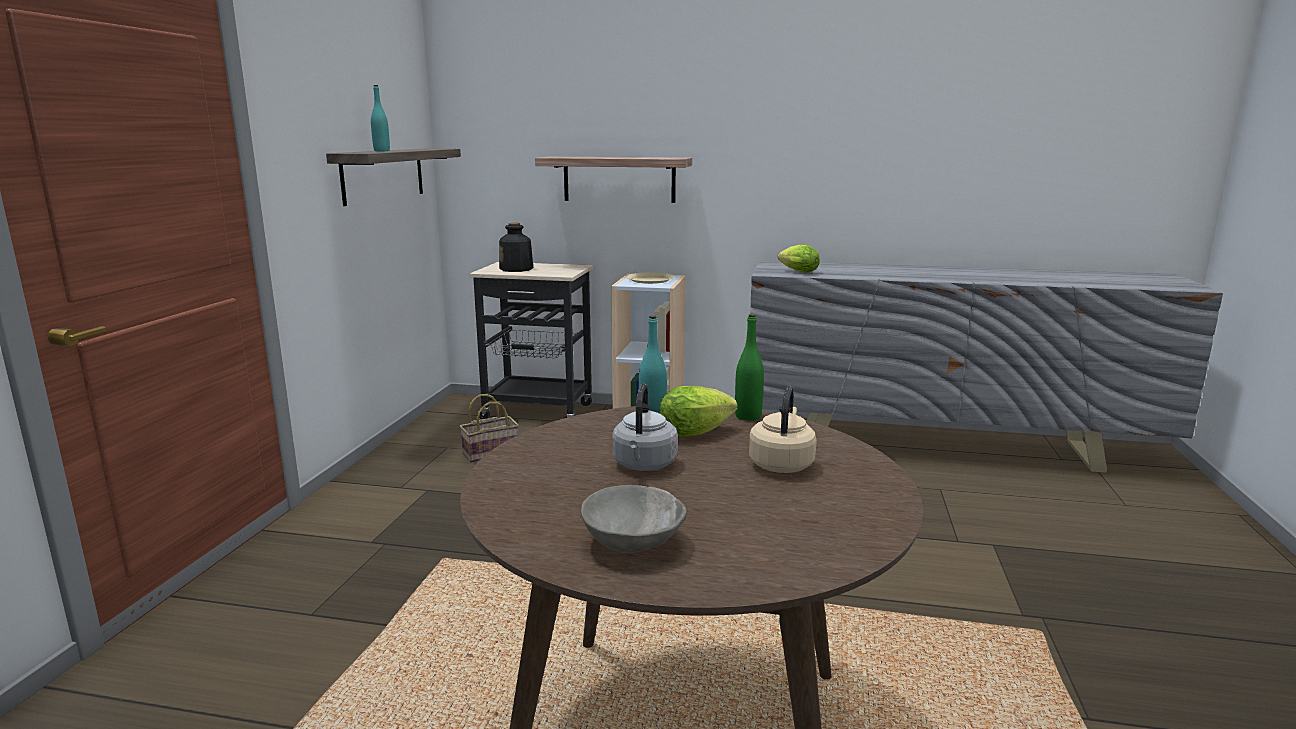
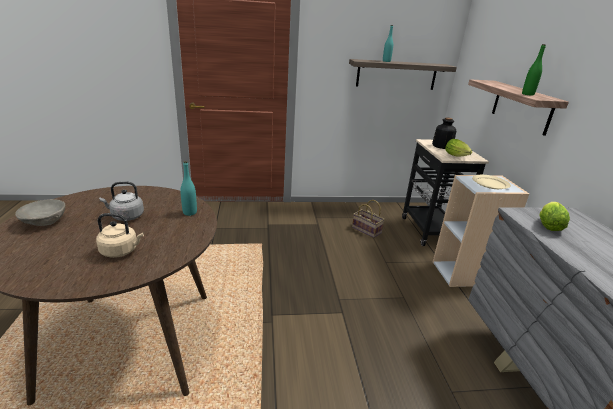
camera: 70 degrees right, 10 degrees up
lettuce [659,386,737,436] -> lettuce moved to [445,139,472,156]
green bottle [735,314,764,421] -> green bottle moved to [522,44,546,96]

